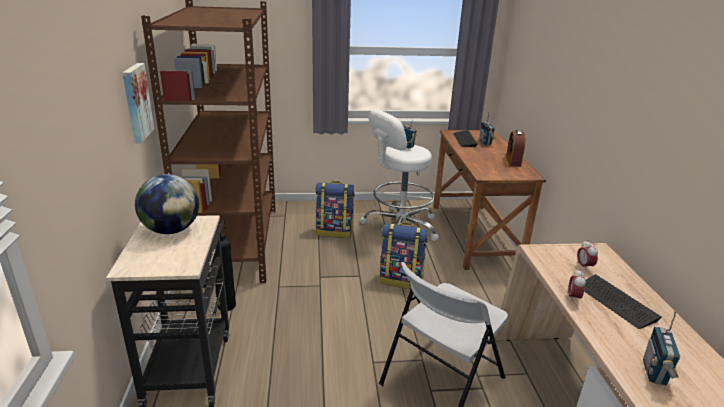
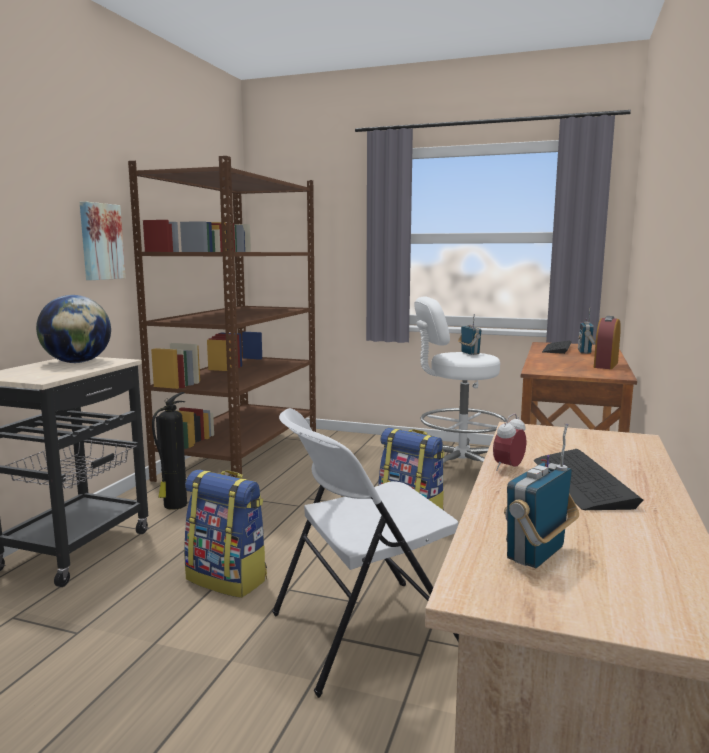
camera: 25 degrees right, 15 degrees down
backpack [316,181,355,238] -> backpack moved to [184,470,267,598]
alarm clock [577,240,598,271] -> none

